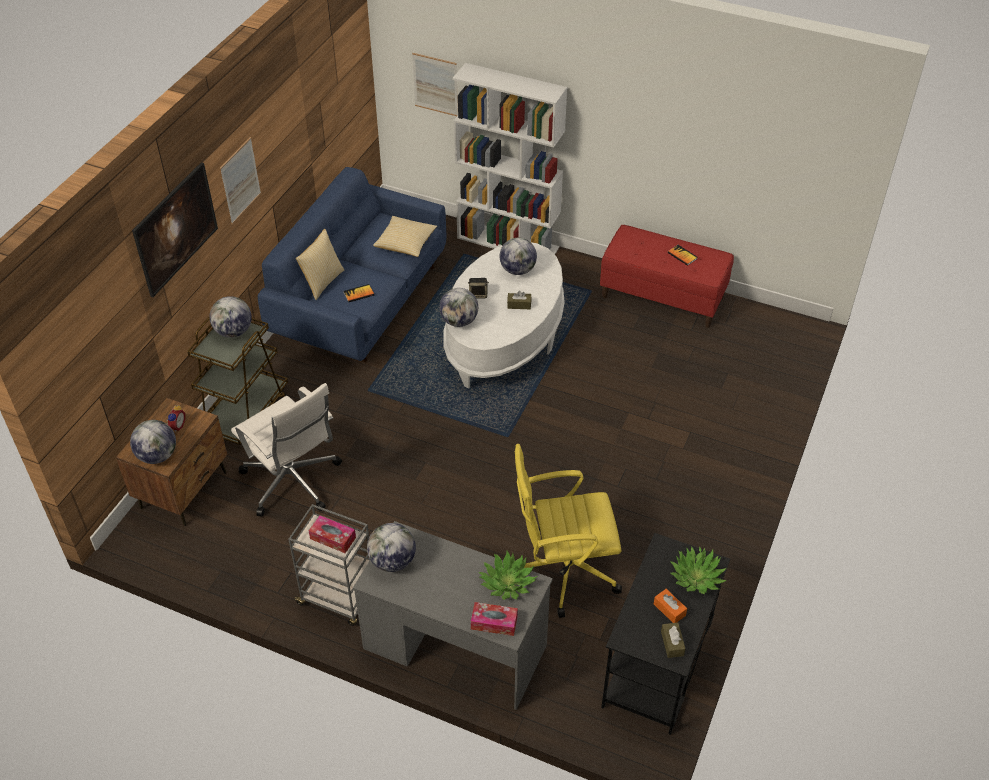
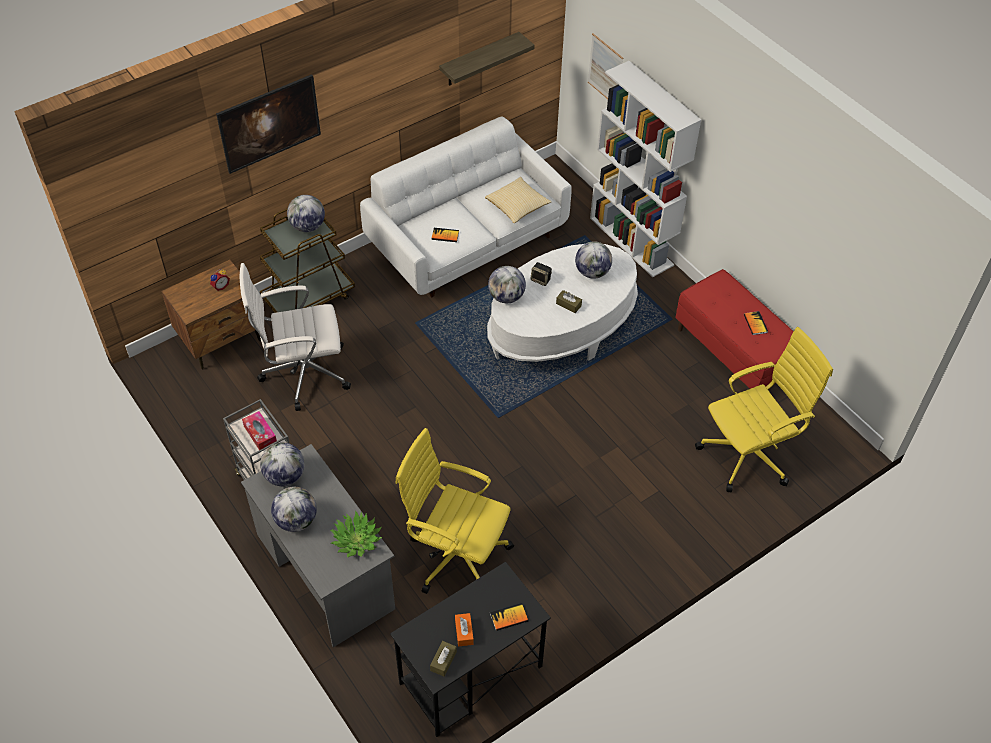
camera: 30 degrees right, 5 degrees up
globe [130,420,176,464] -> globe moved to [271,487,317,532]
picture [220,137,261,224] -> none
white office chair [231,383,342,517] -> white office chair turned 90 degrees clockwise [240,263,351,411]
blue sofa [258,167,446,362] -> white sofa [360,116,572,297]
pillow [296,229,344,300] -> none
tissue box [471,602,518,636] -> none
potted plant [670,546,727,594] -> book [490,603,528,631]
none -> shelf [439,32,535,86]
none -> yellow office chair [695,327,833,492]

